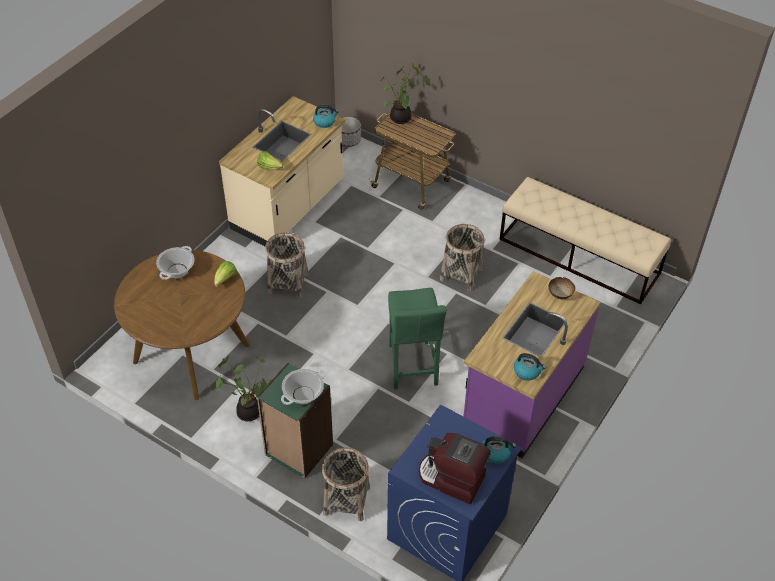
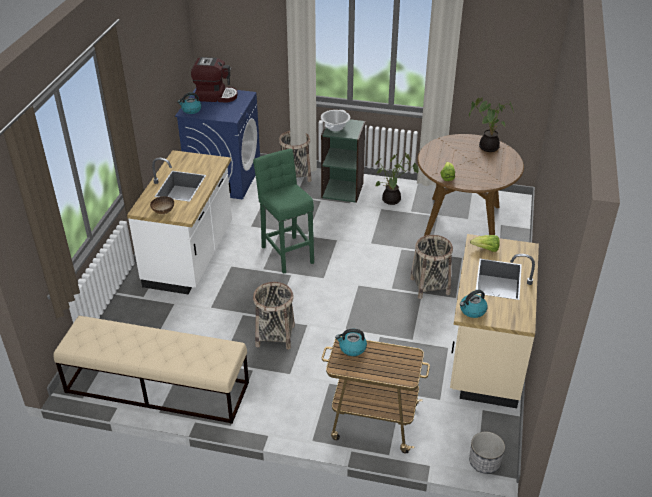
camera: 160 degrees right, 10 degrees down
cooking pot [156,246,195,280] -> none
potted plant [380,63,430,124] -> potted plant moved to [469,97,514,152]
purple counter [463,271,601,458] -> white counter [127,150,232,294]
kettle [514,353,546,380] -> kettle moved to [335,329,367,356]

